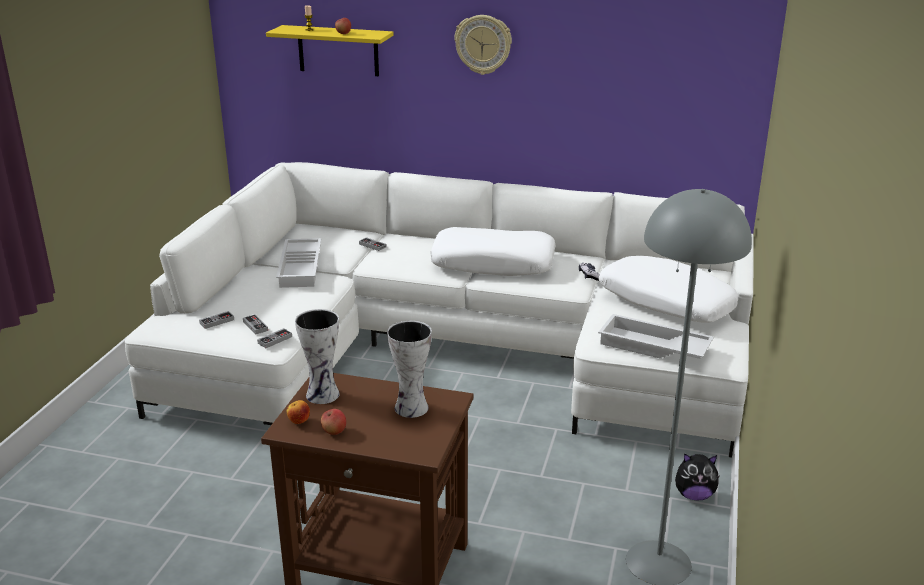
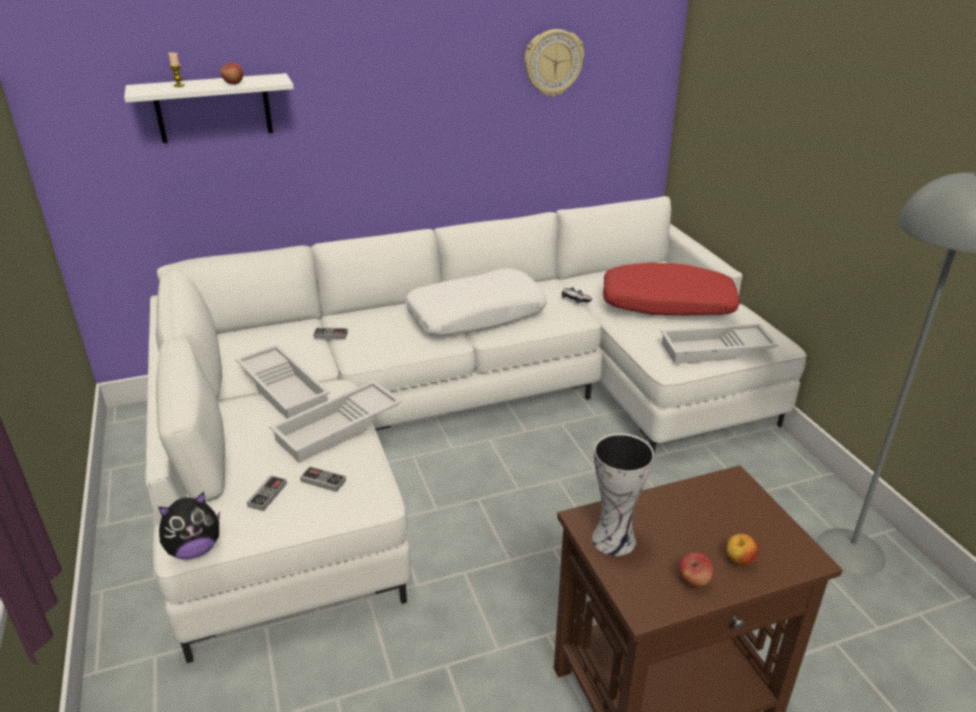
camera: 35 degrees left, 5 degrees up
game controller [257,328,292,348] -> none
yellow shelf [266,25,394,76] -> white shelf [124,73,294,143]
apple [287,400,310,424] -> apple moved to [726,534,758,566]
vase [387,321,432,418] -> none
wall clock [454,15,512,75] -> wall clock moved to [524,29,584,97]
white pillow [599,256,738,323] -> red pillow [603,263,740,315]
plush toy [675,453,720,500] -> plush toy moved to [158,492,220,559]
none -> white tray [269,380,402,463]

